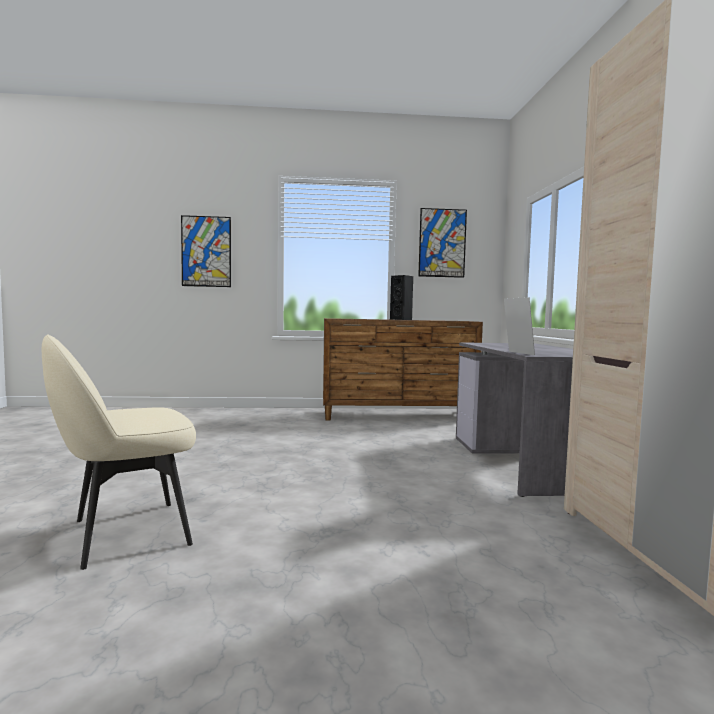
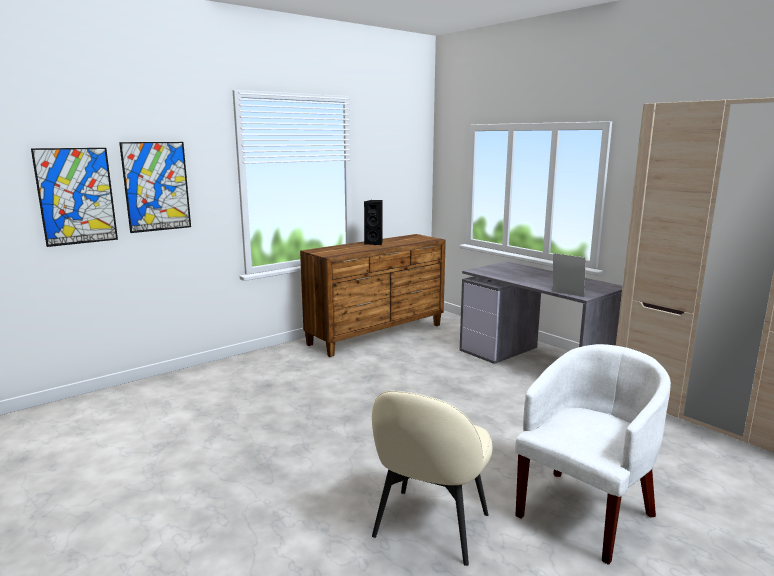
camera: 35 degrees left, 10 degrees up
picture [418,208,467,278] -> picture moved to [31,148,118,247]
none -> white armchair [515,344,671,565]

